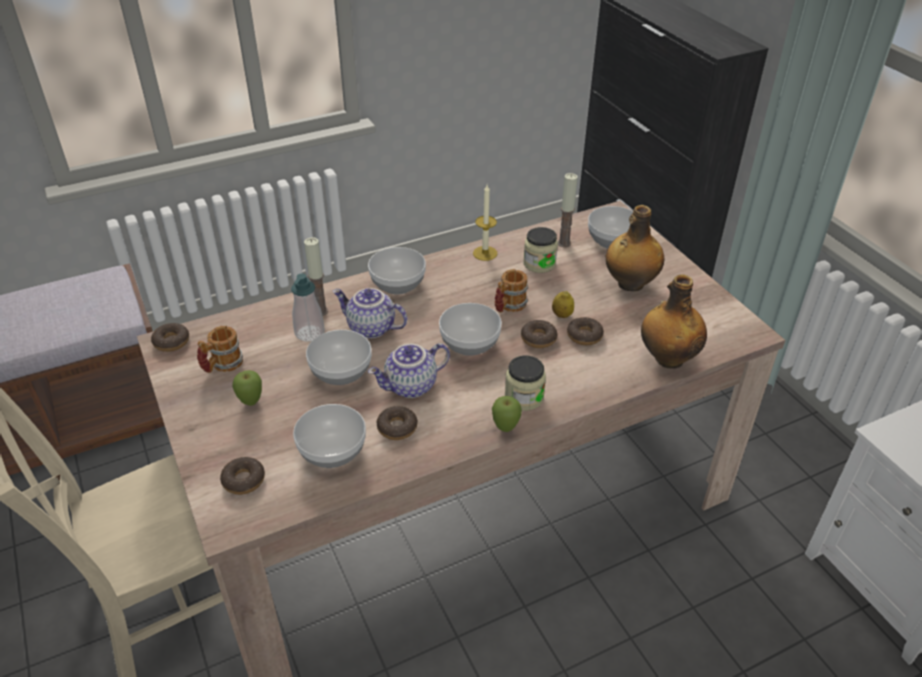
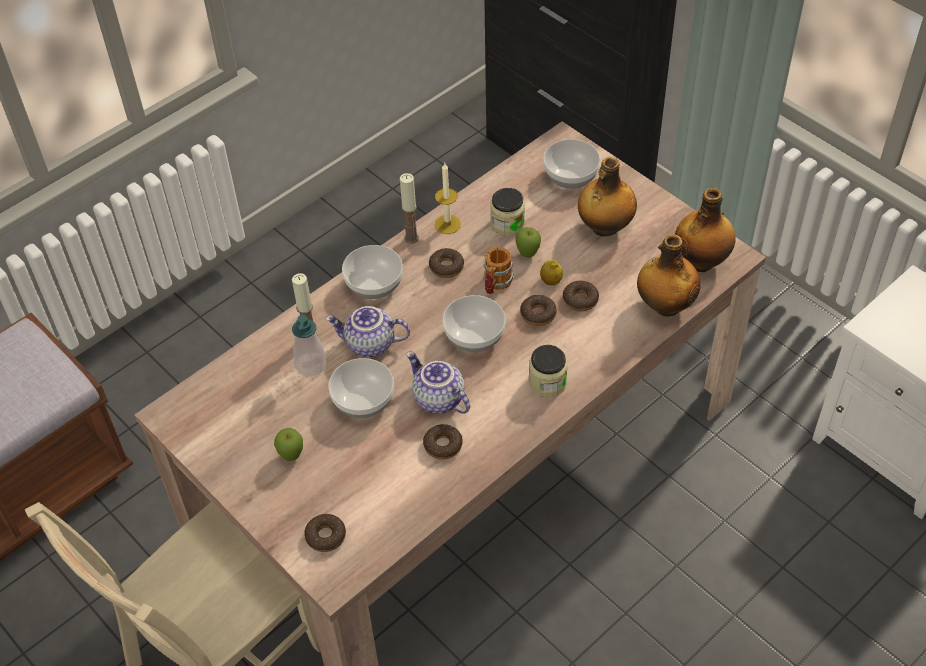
camera: 15 degrees left, 10 degrees up
donut [151,322,189,352] -> donut moved to [429,248,464,278]
mug [197,326,243,373] -> none
bowl [293,404,366,468] -> none
teapot [368,343,450,398] -> teapot turned 90 degrees clockwise [406,351,470,414]
apple [492,396,522,432] -> apple moved to [515,227,541,258]
candle [558,173,578,247] -> candle moved to [400,173,419,244]
none -> bottle [675,188,736,272]

